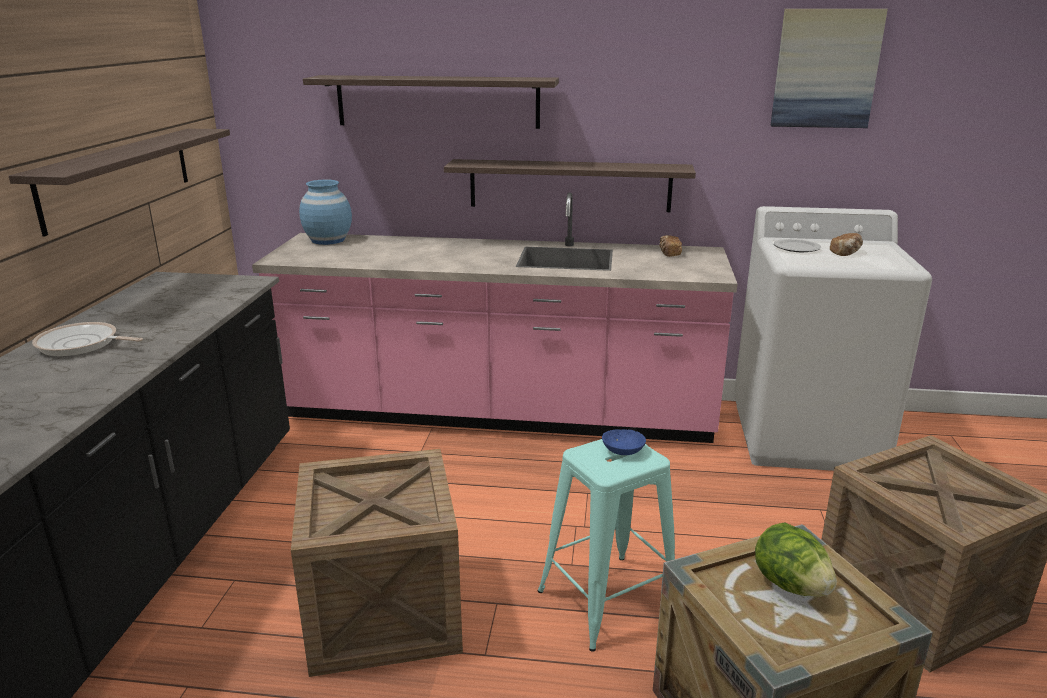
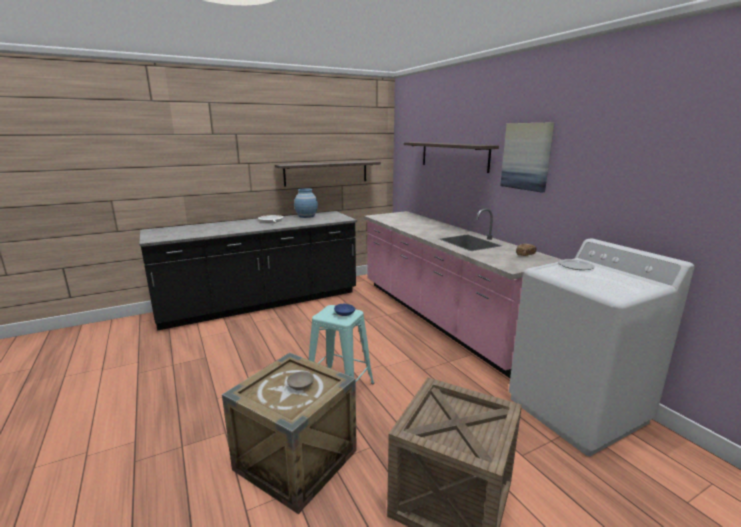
camera: 55 degrees right, 5 degrees down
crate [291,449,463,677] -> none
blue vase [299,180,352,245] -> blue vase moved to [294,188,318,218]
shelf [444,159,696,212] -> none
lettuce [755,522,837,597] -> beige bowl [287,371,314,391]
picture [770,9,888,128] -> picture moved to [500,123,554,192]
bread [830,233,863,256] -> none

